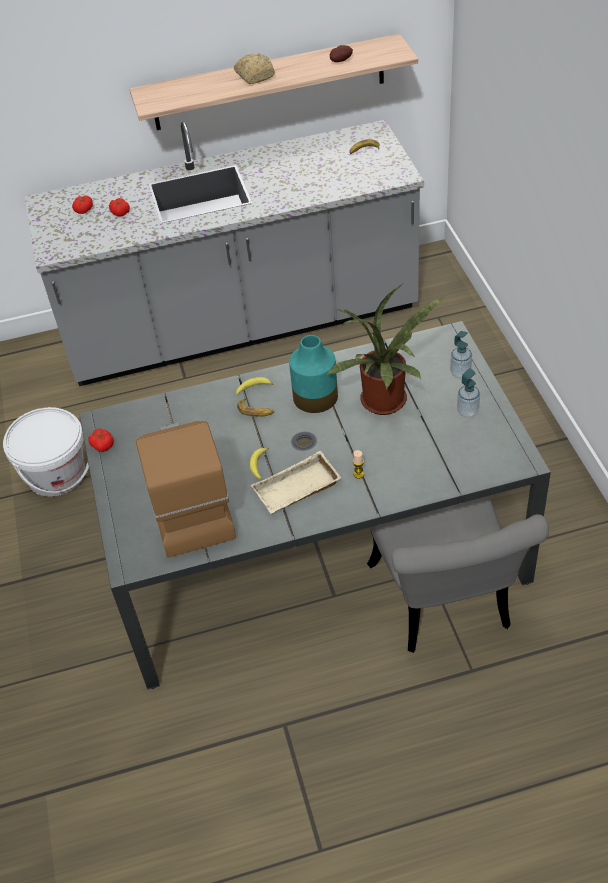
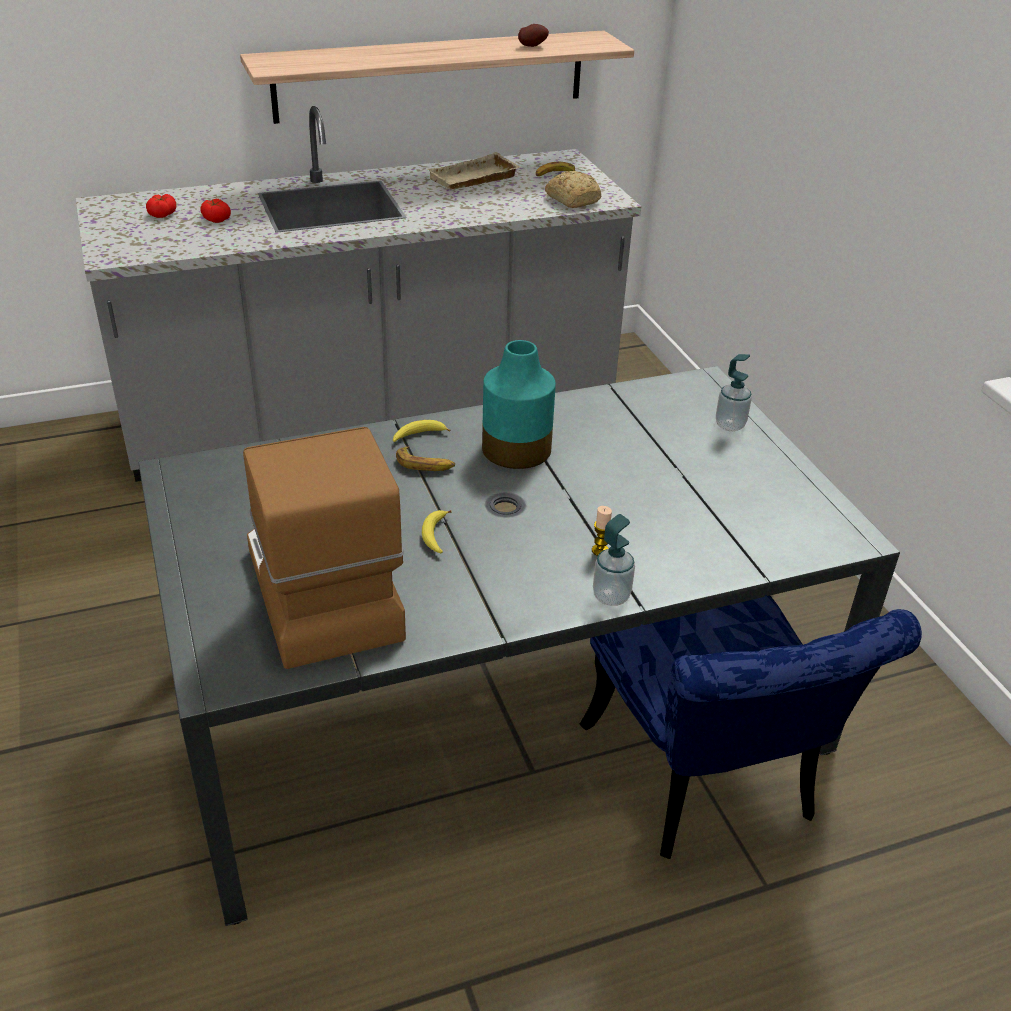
camera: 10 degrees left, 10 degrees down
white bucket [3,407,89,497] -> none
tomato [88,429,114,452] -> none
bread [234,53,275,84] -> bread moved to [545,171,601,208]
beige tray [251,451,342,514] -> beige tray moved to [428,152,520,190]
potted plant [326,284,445,415] -> none
grey chair [367,482,549,653] -> blue chair [580,595,922,859]
soap dispenser [457,368,480,417] -> soap dispenser moved to [593,514,635,606]

